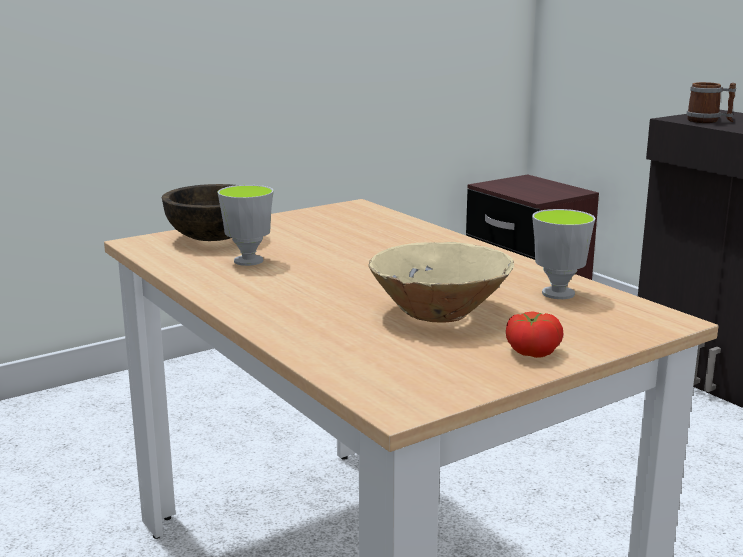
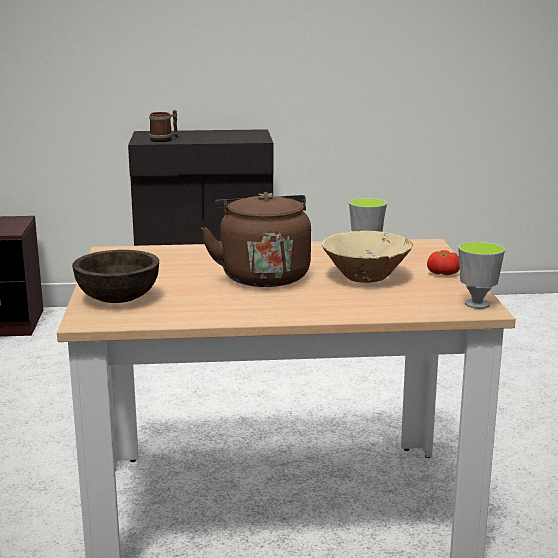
camera: 60 degrees left, 0 degrees up
cup [218,185,274,266] -> cup moved to [458,241,505,309]
none -> brown kettle [201,192,311,287]

